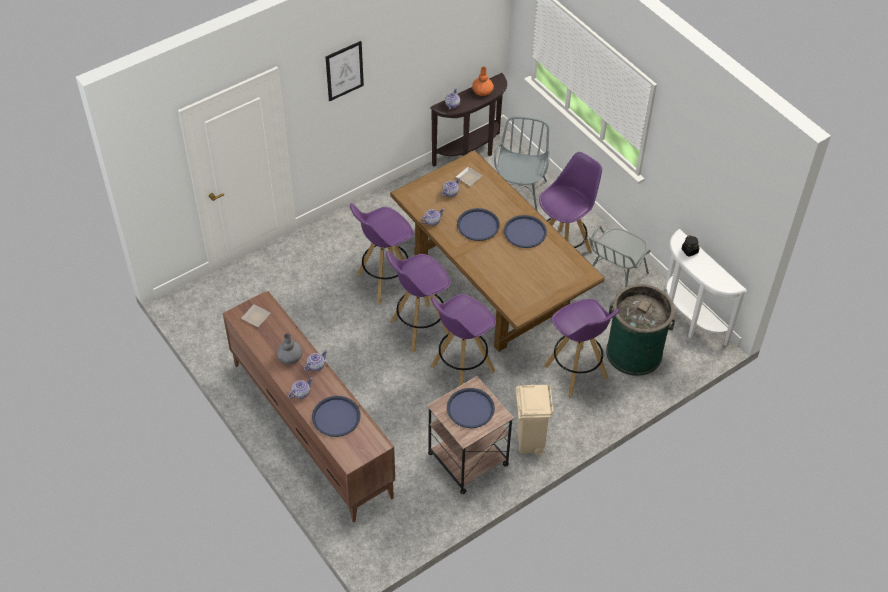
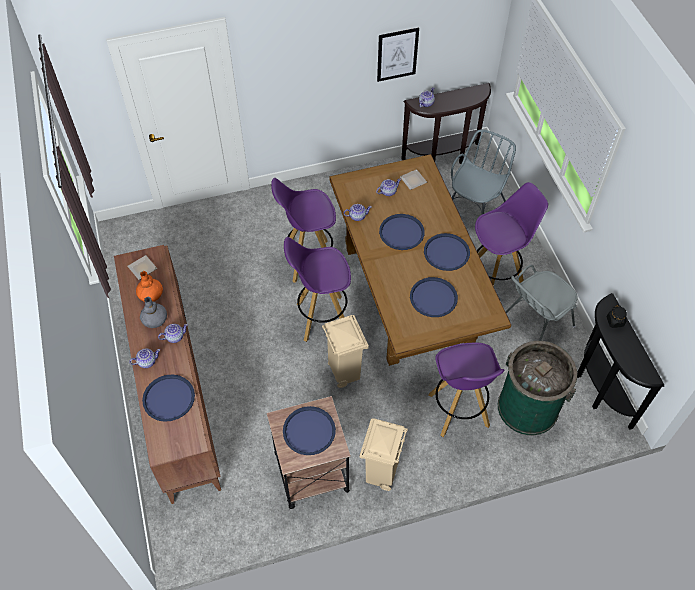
camera: 20 degrees right, 5 degrees up
picture [326,41,364,101] -> picture moved to [377,28,419,82]
purple stool [431,294,496,386] -> beige trash can [322,315,369,388]
orange vase [472,67,494,96] -> orange vase moved to [136,271,163,302]
white console table [665,229,747,346] -> black console table [577,293,664,430]
none -> blue tray [410,277,458,317]

